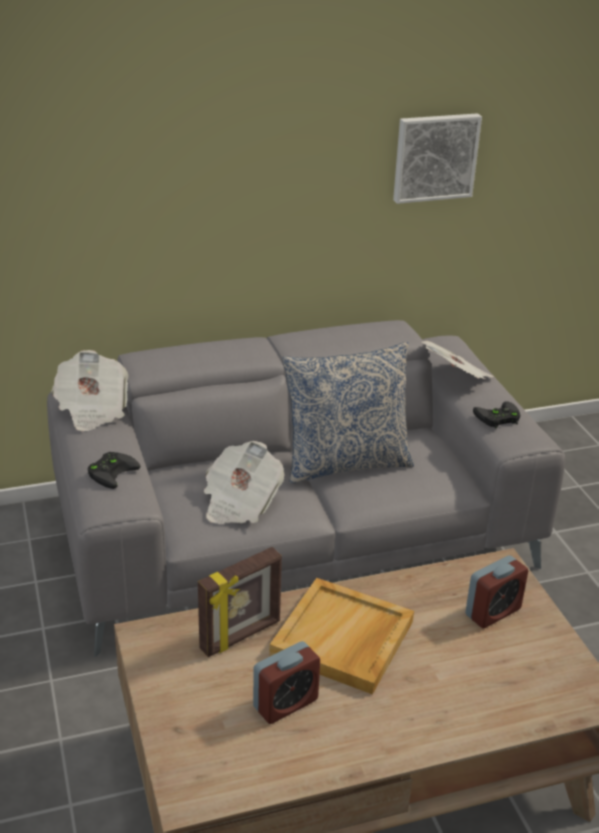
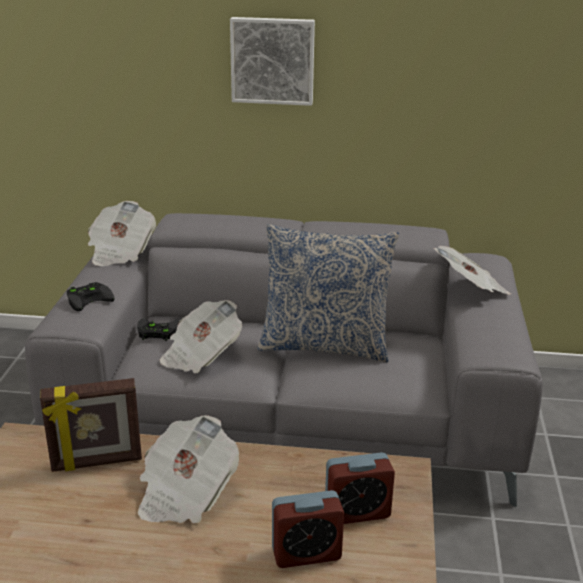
camera: 25 degrees right, 5 degrees down
alarm clock [253,641,320,724] -> alarm clock moved to [272,490,344,568]
beige tray [269,578,414,695] -> newspaper [138,415,239,524]
picture [393,113,482,204] -> picture moved to [230,17,315,106]
black game controller [473,401,521,428] -> black game controller moved to [137,318,180,341]

